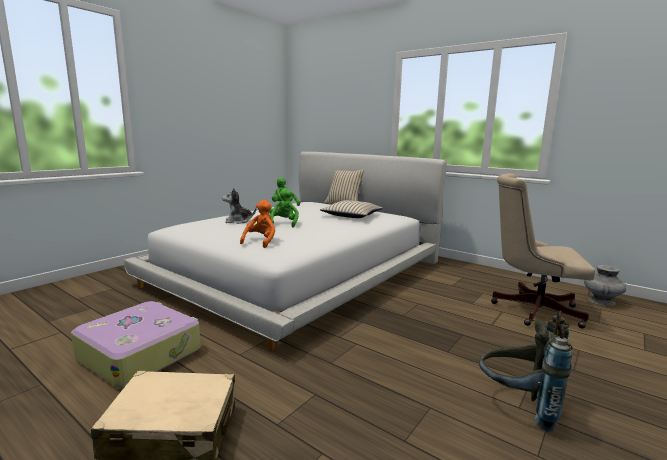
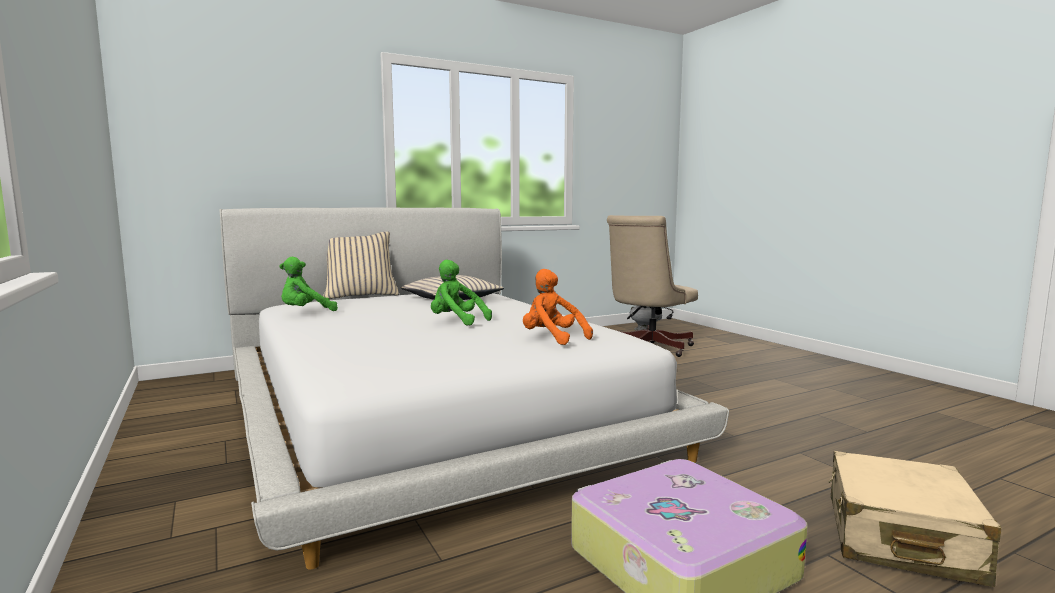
camera: 65 degrees left, 5 degrees down
plush toy [222,188,256,224] -> none
grey backpack [479,310,572,432] -> none

